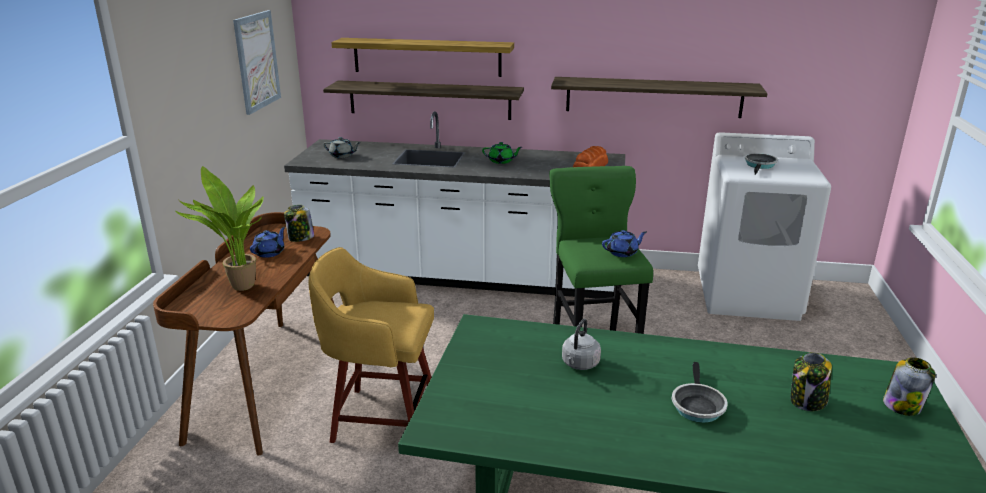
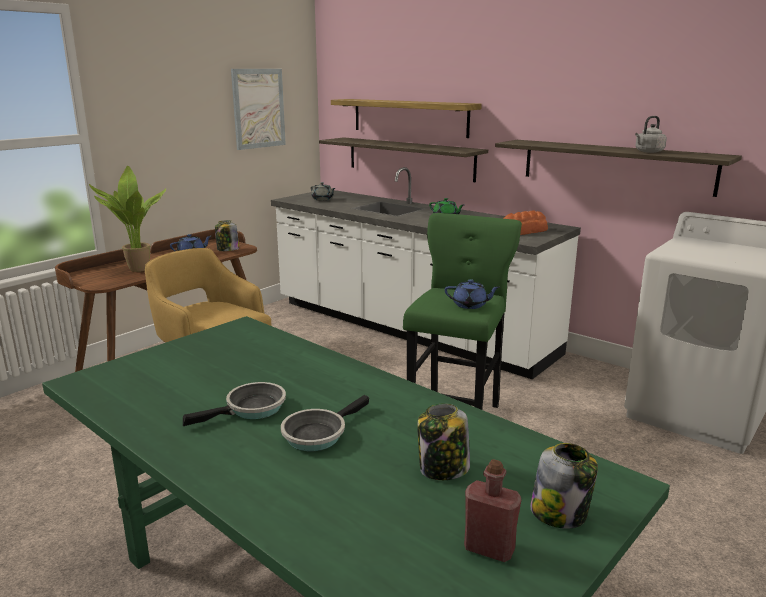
camera: 30 degrees right, 5 degrees down
grey kettle [562,319,601,370] -> grey kettle moved to [635,116,667,153]
frying pan [745,153,778,175] -> frying pan moved to [183,382,286,426]
none -> red bottle [464,459,521,562]

